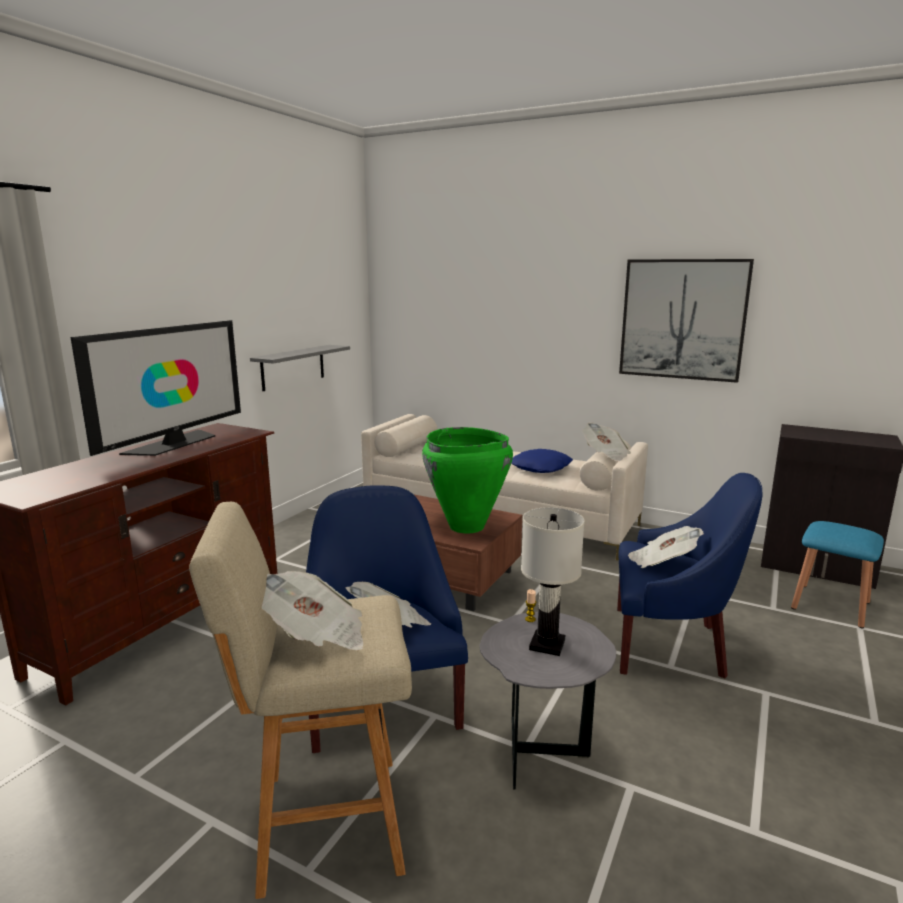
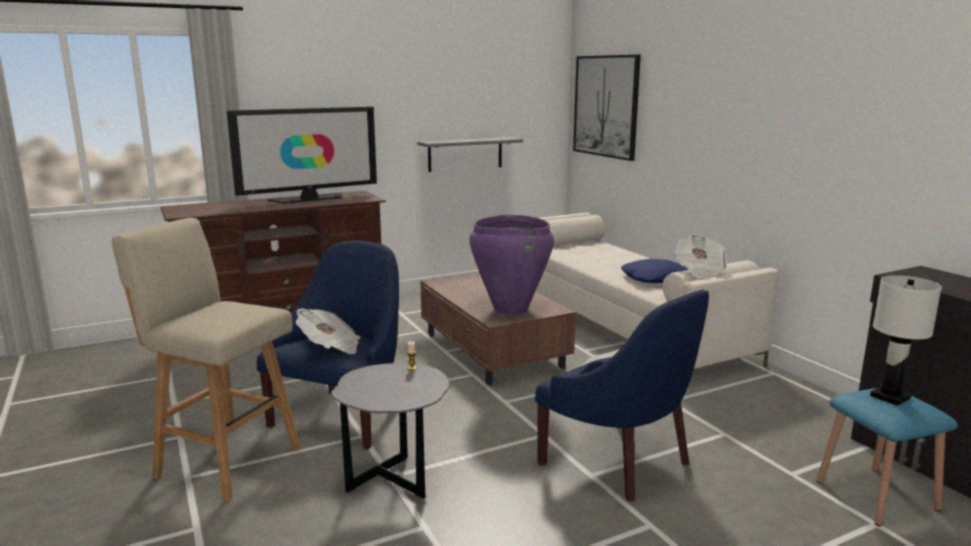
camera: 35 degrees right, 0 degrees up
newspaper [262,571,363,650] -> none
green vase [422,427,513,534] -> purple vase [470,214,554,315]
white table lamp [521,507,585,656] -> white table lamp moved to [870,275,942,406]
picture [619,259,754,383] -> picture moved to [573,55,641,161]

